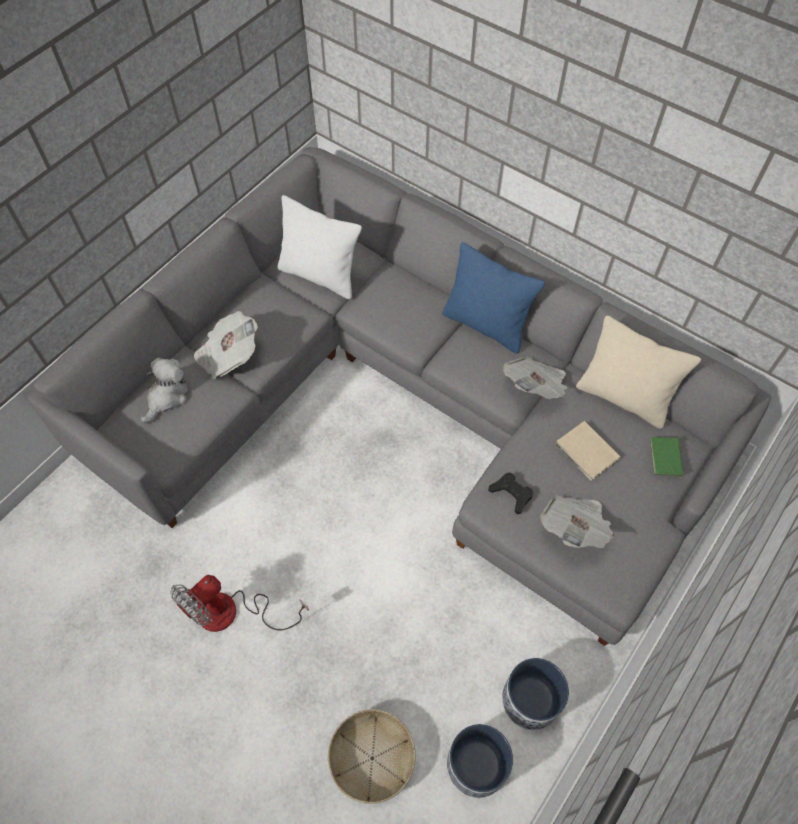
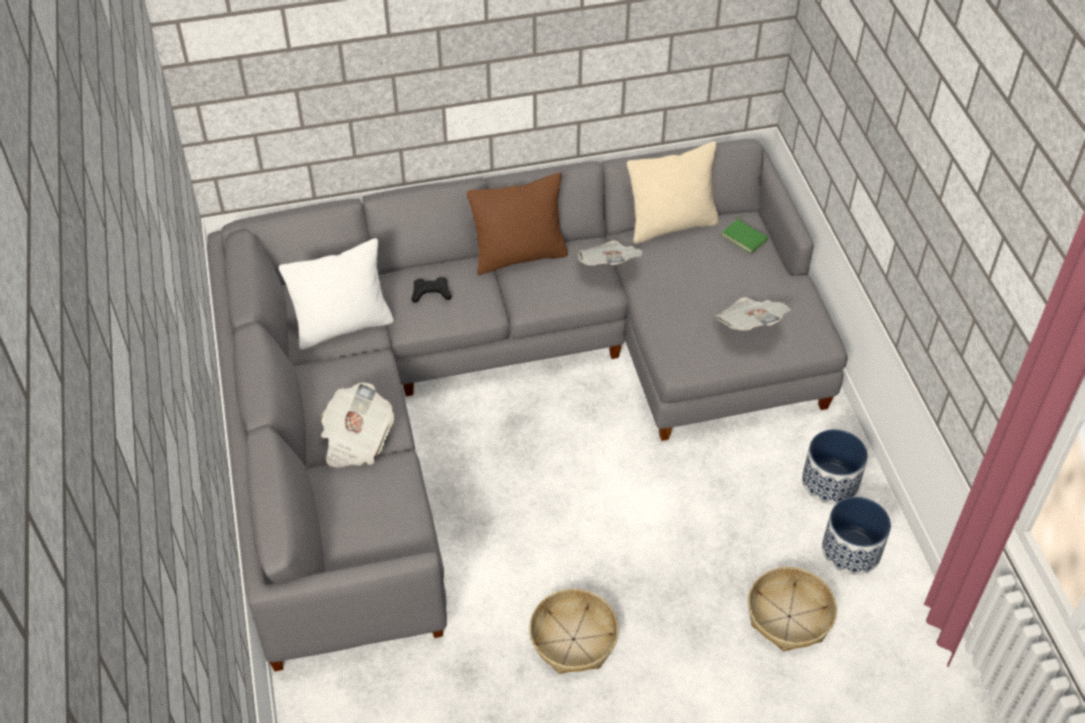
camera: 50 degrees left, 10 degrees down
plush toy [141,358,188,423] -> none
fan [170,575,309,632] -> basket [529,589,619,674]
blue pillow [442,242,545,354] -> brown pillow [467,173,568,275]
black game controller [488,473,533,514] -> black game controller moved to [411,277,452,303]
beige book [555,421,620,480] -> none

